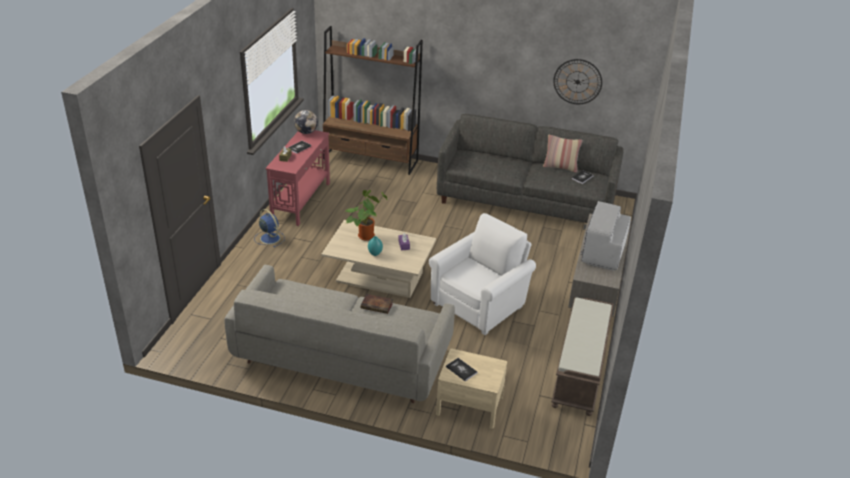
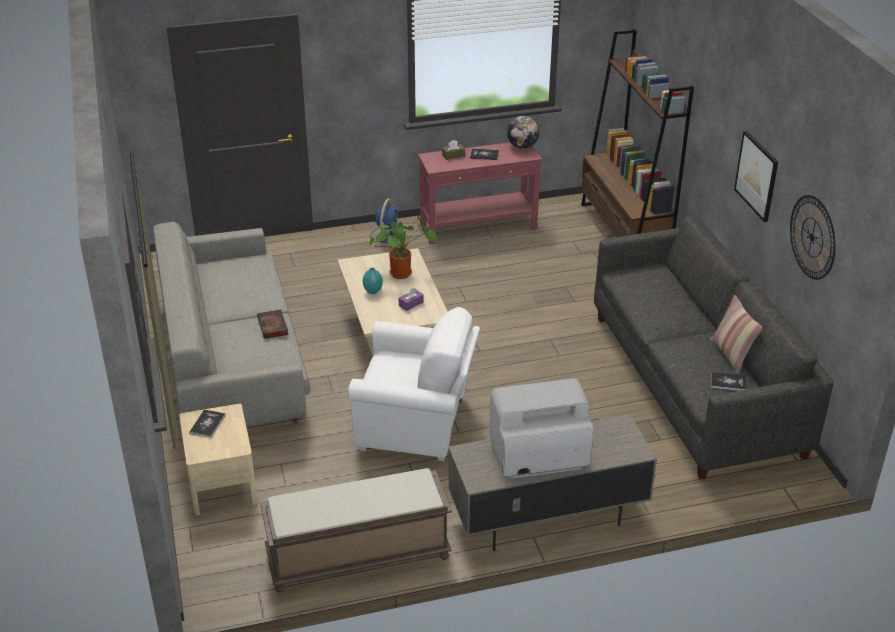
camera: 60 degrees right, 0 degrees up
none -> picture [734,131,778,222]

